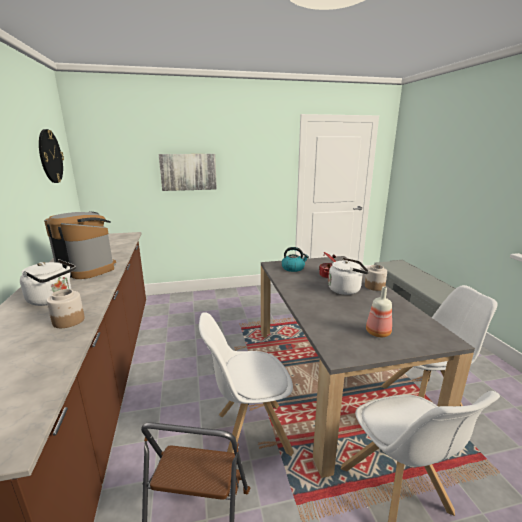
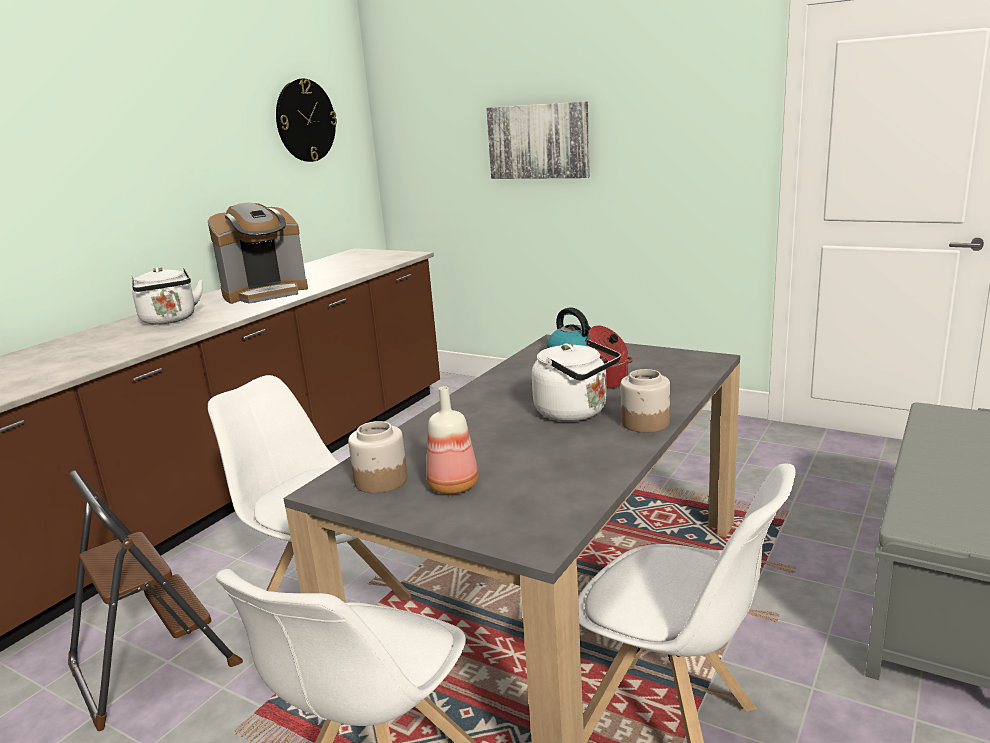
camera: 45 degrees right, 0 degrees up
coffee machine [44,211,116,279] -> coffee machine turned 75 degrees clockwise [208,203,308,304]
jar [47,289,85,328] -> jar moved to [348,421,407,493]

